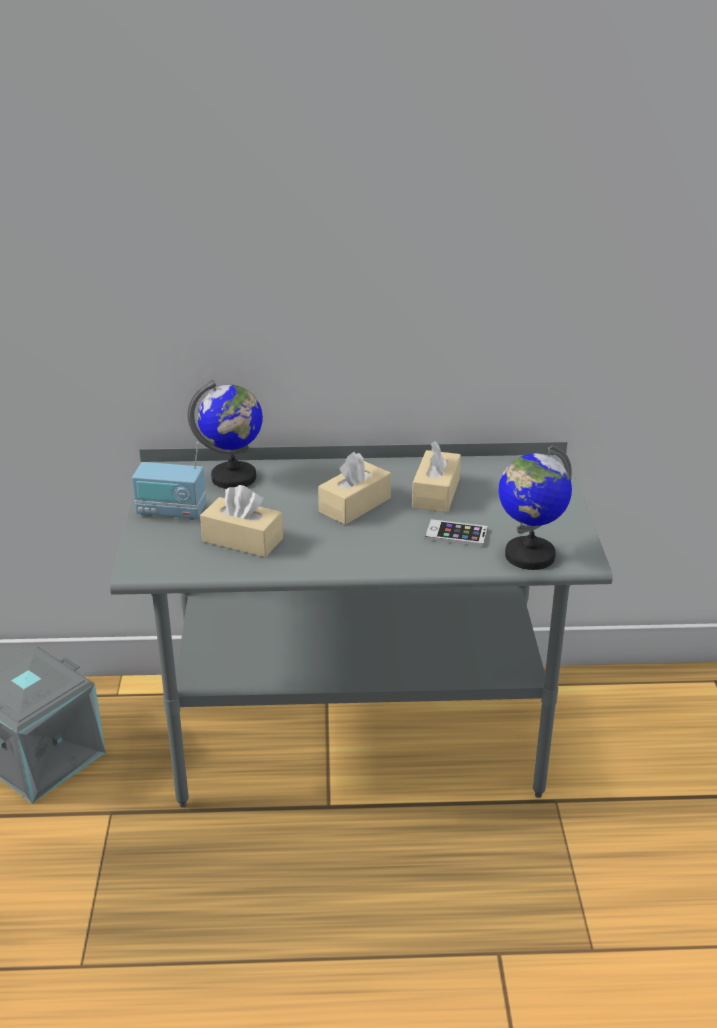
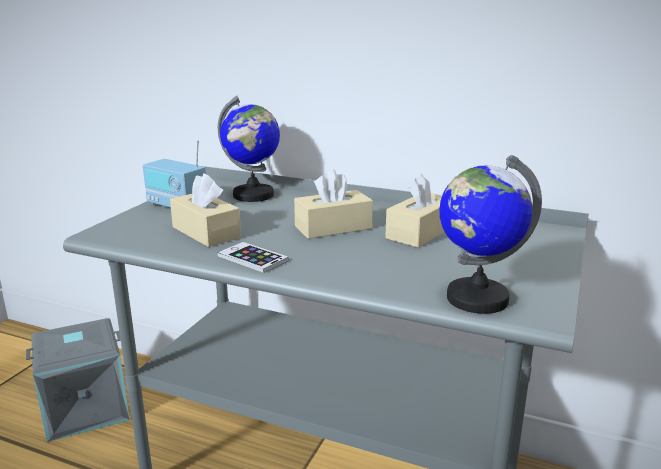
camera: 25 degrees right, 10 degrees down
phone [425,519,488,547] -> phone moved to [217,242,289,273]

